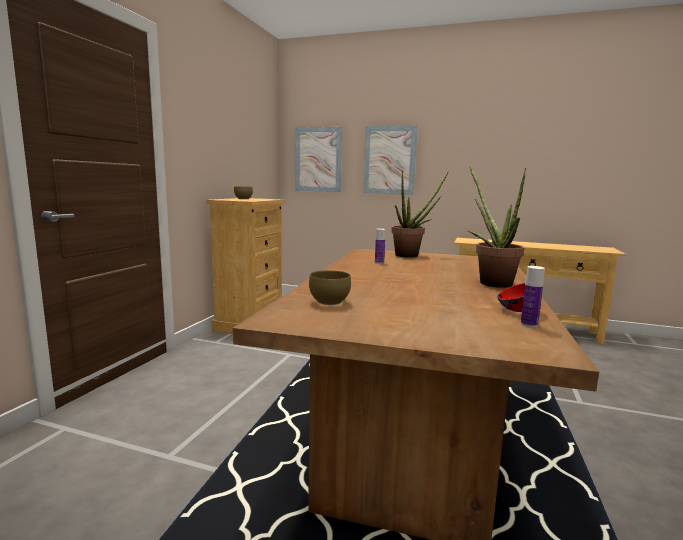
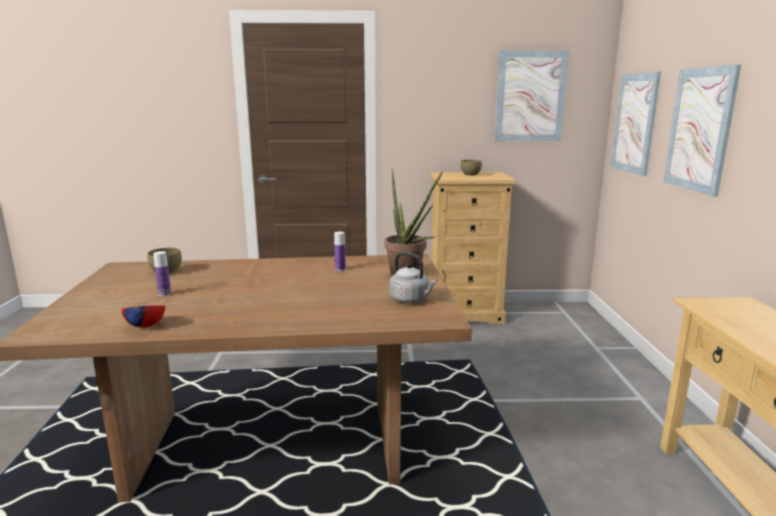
camera: 70 degrees right, 5 degrees up
potted plant [468,167,526,288] -> none
bottle [521,266,545,327] -> bottle moved to [153,251,171,296]
none -> grey kettle [389,252,437,303]
none -> picture [495,51,569,141]

